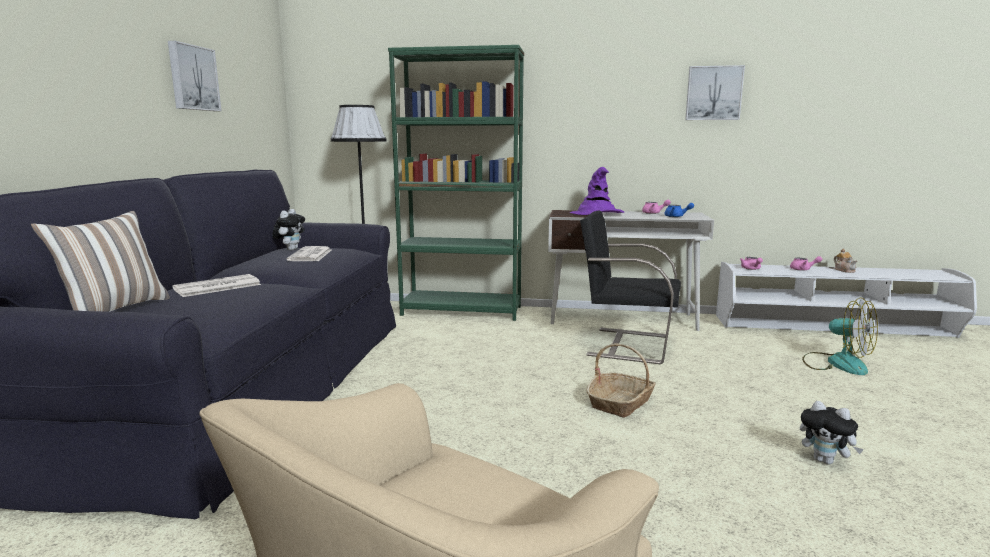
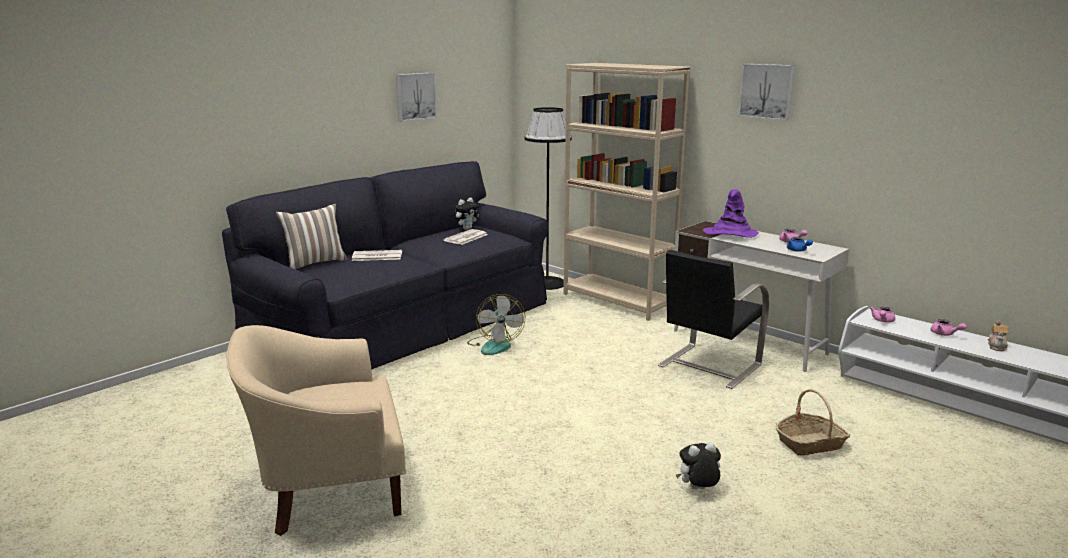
camera: 35 degrees right, 5 degrees up
green bookcase [388,45,524,321] -> beige bookcase [563,63,691,321]
black chair [580,210,681,364] -> black chair turned 105 degrees counterclockwise [658,250,769,389]
basket [586,344,656,418] -> basket moved to [775,389,850,456]
picture [685,65,745,120] -> picture moved to [738,64,795,120]
plush toy [800,401,864,465] -> plush toy turned 90 degrees clockwise [676,442,721,490]
fan [802,297,878,375] -> fan moved to [467,294,525,355]

